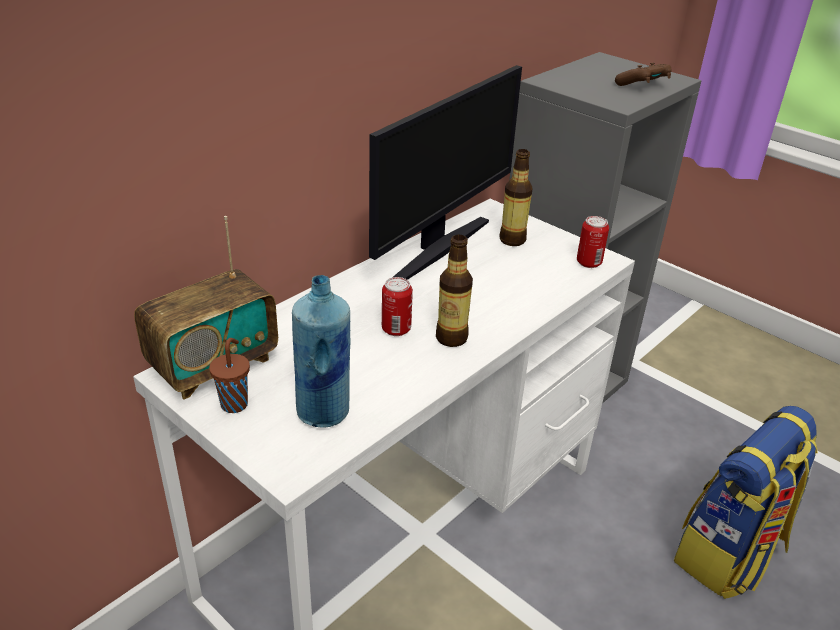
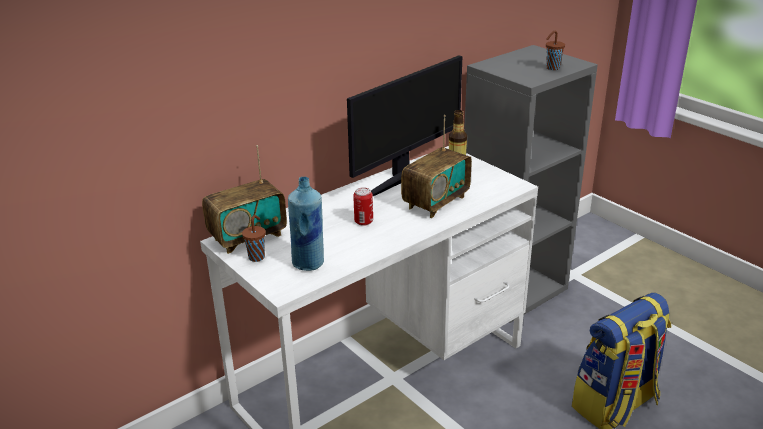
camera: 10 degrees right, 5 degrees down
bottle [436,235,473,347] -> none
can [577,216,609,268] -> none
brown game controller [615,63,672,86] -> brown cup [546,30,565,70]
none -> radio [401,115,472,218]

